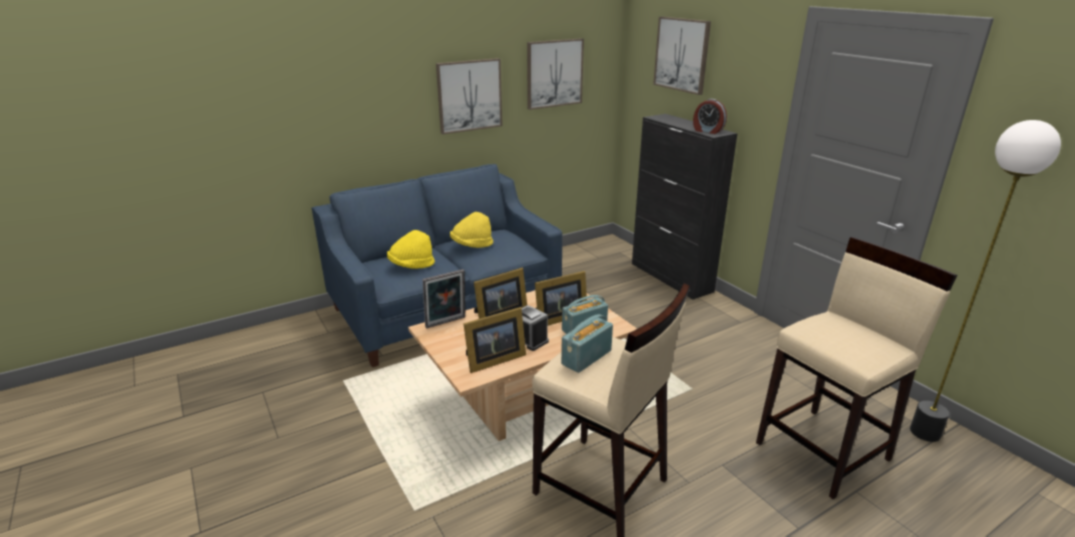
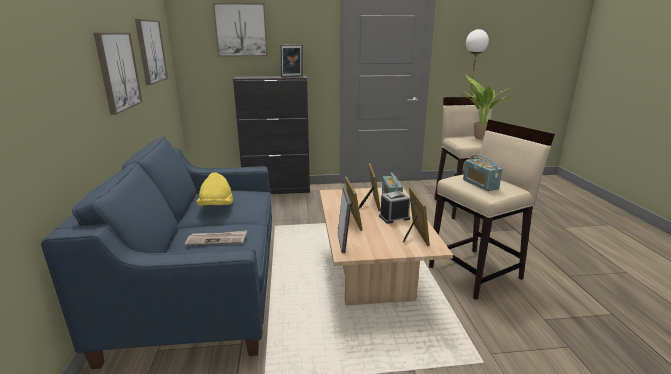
camera: 65 degrees left, 5 degrees down
yellow hat [387,230,435,269] -> newspaper [185,230,247,245]
alarm clock [693,99,727,134] -> picture frame [280,44,303,77]
none -> potted plant [461,74,512,139]

